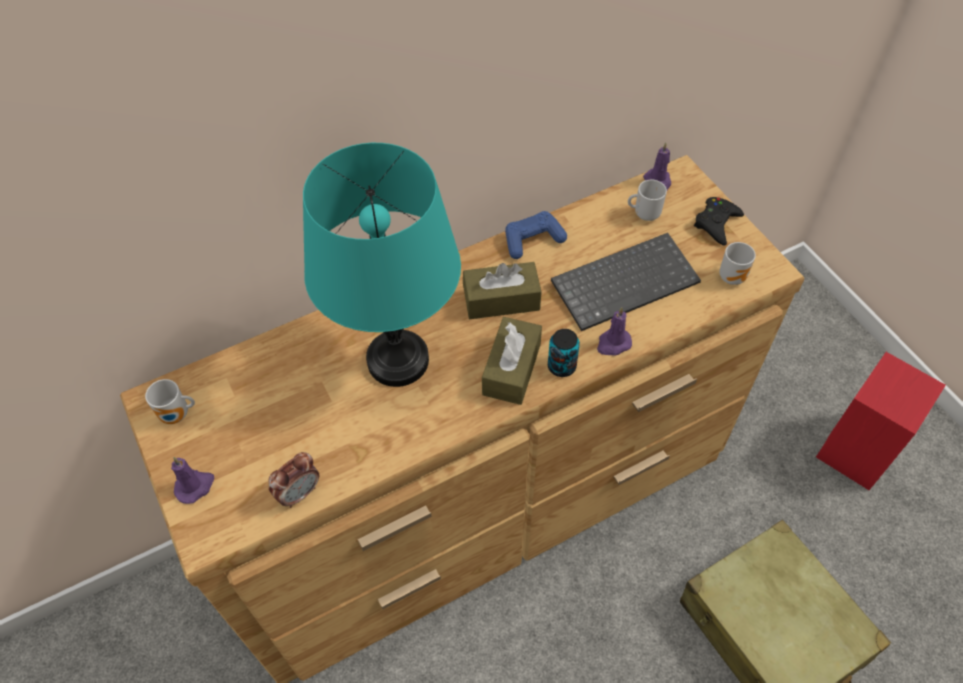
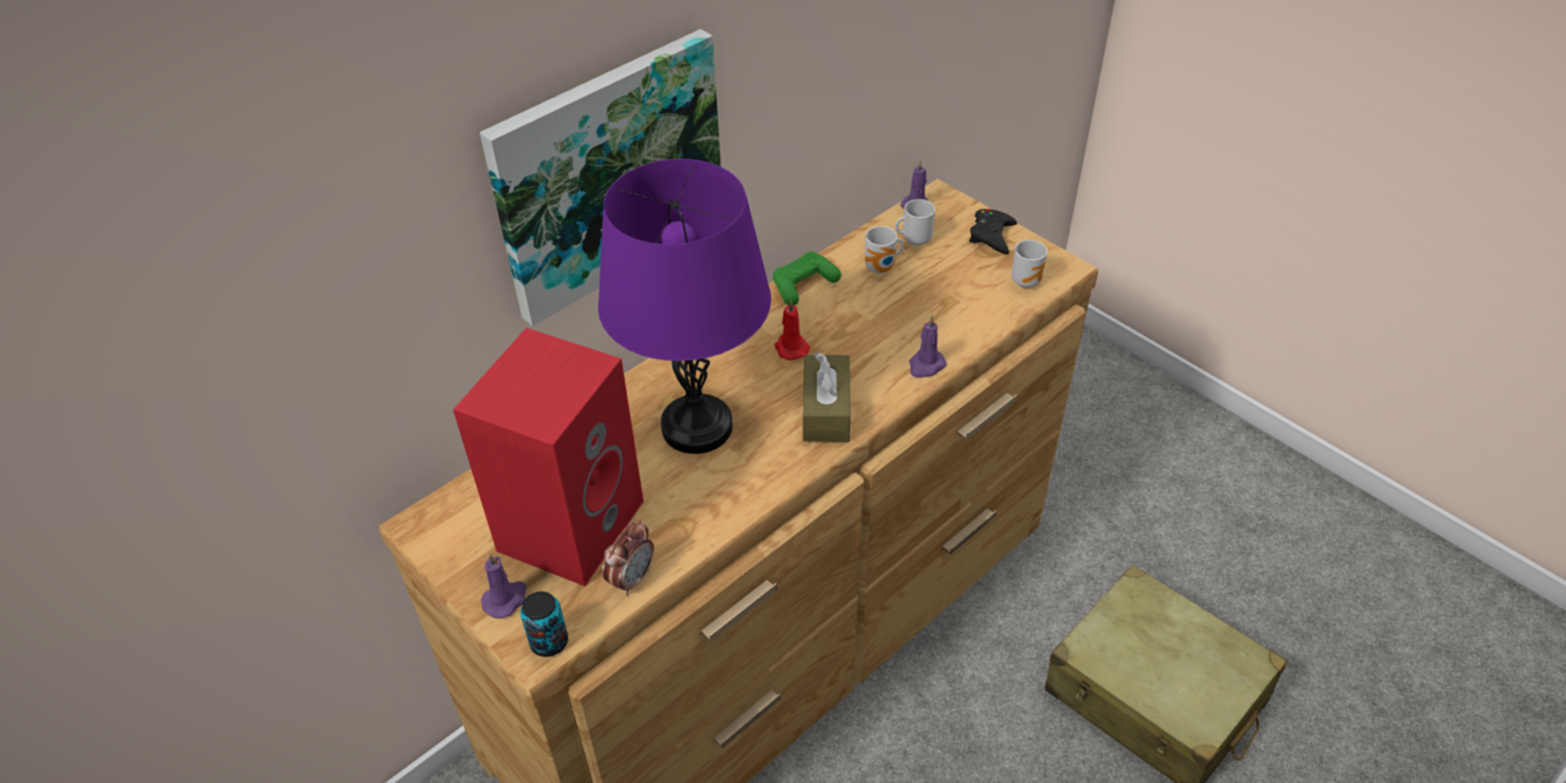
camera: 15 degrees left, 10 degrees down
mug [145,379,195,424] -> mug moved to [865,226,904,274]
turquoise table lamp [303,143,461,387] -> purple table lamp [598,159,771,454]
brown tissue box [463,262,541,319] -> red candle [775,300,810,361]
blue game controller [505,211,567,259] -> green game controller [773,252,841,306]
can [548,329,580,377] -> can moved to [520,591,568,657]
keyboard [551,233,701,331] -> none
red speaker [816,352,946,490] -> red speaker moved to [453,328,644,586]
none -> picture [480,29,721,326]

